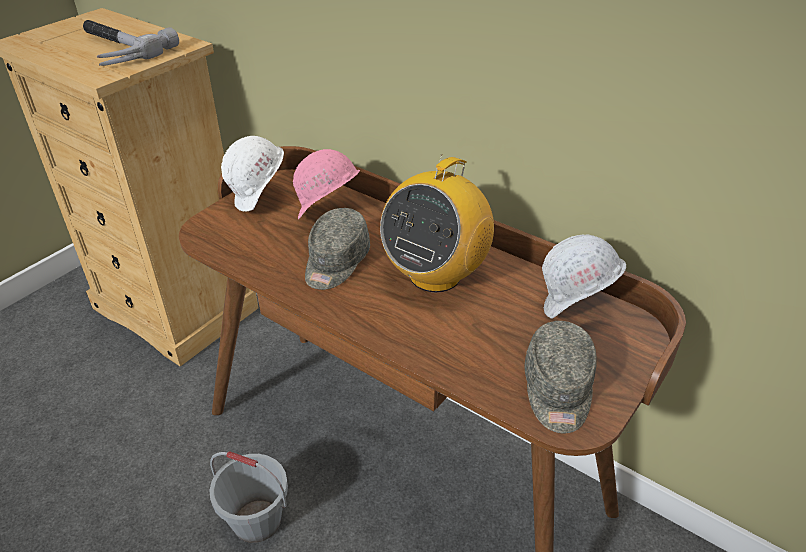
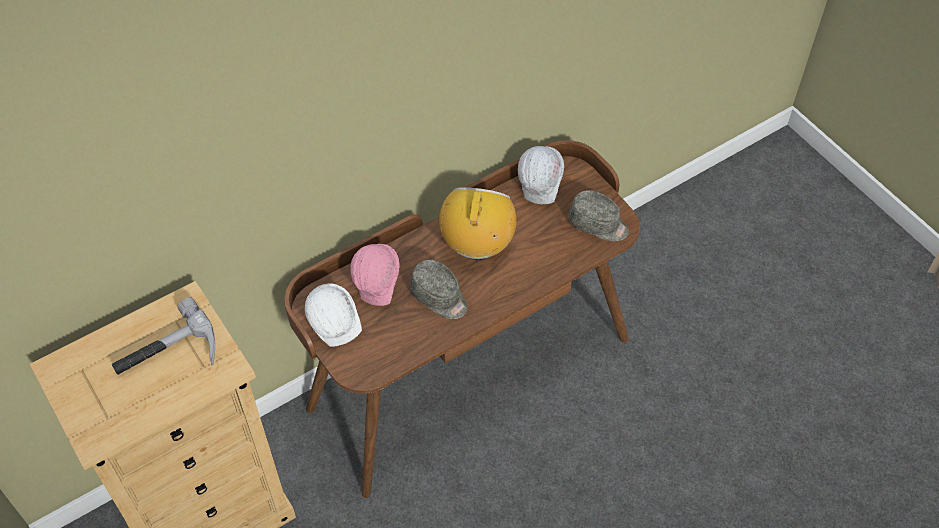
camera: 70 degrees left, 15 degrees up
grey bucket [210,451,288,543] -> none
radio [380,154,494,292] -> radio turned 135 degrees counterclockwise [439,187,517,260]

